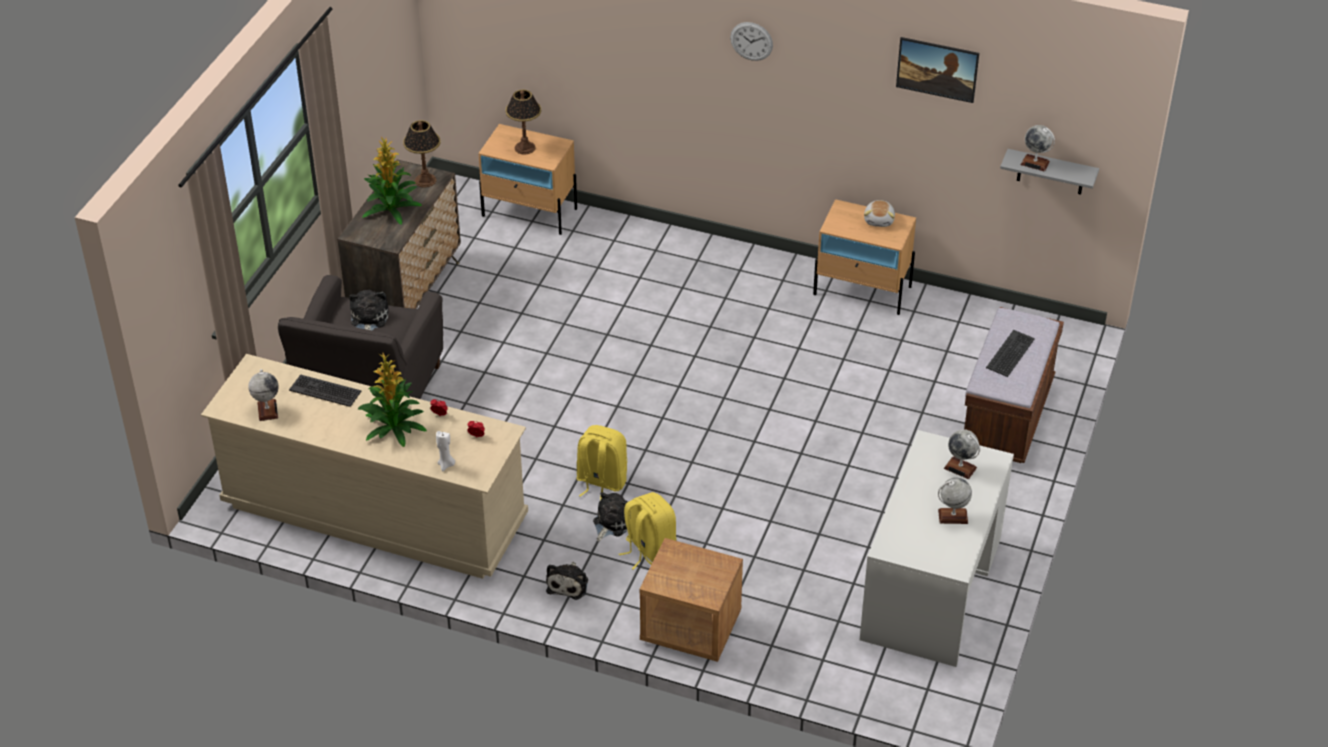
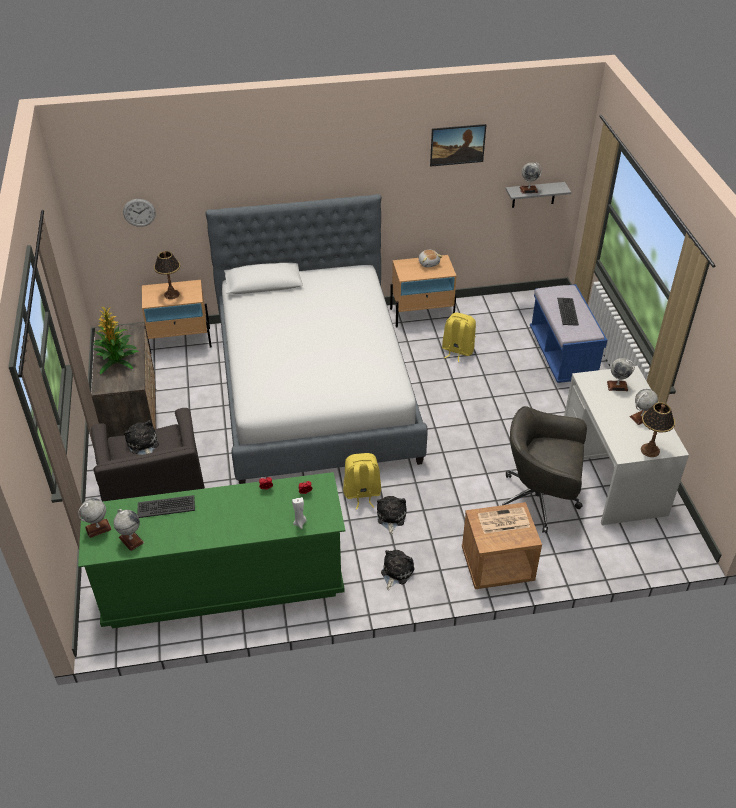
camera: 30 degrees left, 0 degrees up
beige dresser [201,354,528,579] -> green dresser [78,472,345,628]
potted plant [358,353,427,447] -> none
table lamp [403,120,441,188] -> table lamp moved to [641,402,675,457]
plush toy [546,562,588,600] -> plush toy turned 135 degrees counterclockwise [381,550,415,590]
yellow backpack [619,492,677,570] -> yellow backpack moved to [442,313,476,362]
wall clock [730,22,773,61] -> wall clock moved to [123,199,156,227]
brown bench [964,307,1064,463] -> blue bench [530,284,607,383]
none -> globe [78,498,112,538]
none -> bed [206,194,428,484]
none -> newspaper [478,507,530,534]
none -> grey office chair [500,406,587,534]

